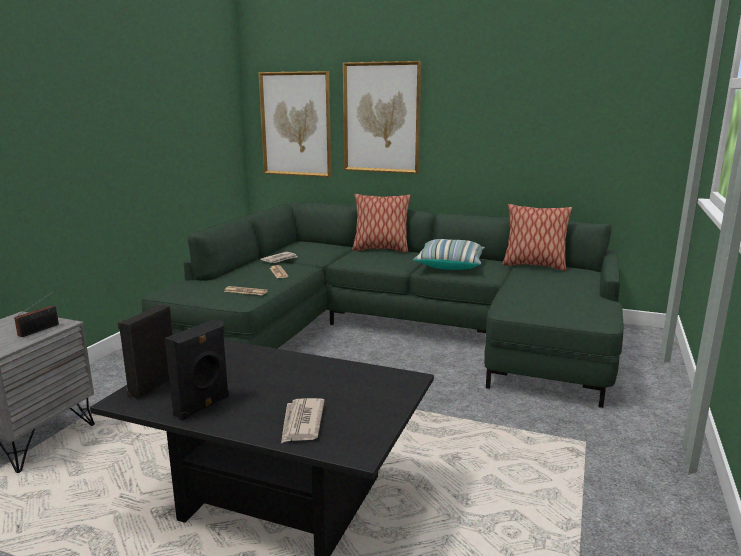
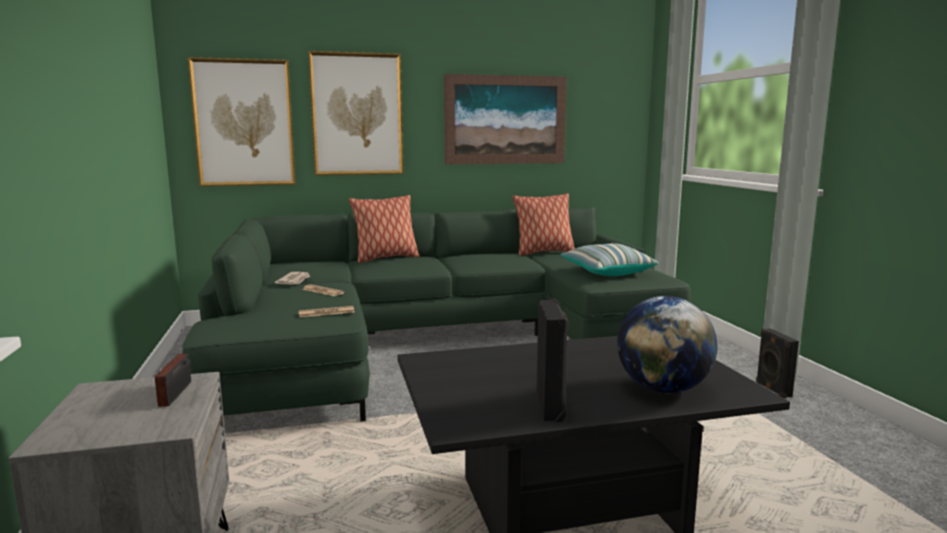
camera: 35 degrees left, 5 degrees down
black speaker [118,304,173,399] -> black speaker moved to [756,328,799,398]
newspaper [281,398,325,443] -> globe [617,296,718,393]
pillow [413,239,485,270] -> pillow moved to [560,243,659,276]
none -> picture [444,74,567,164]

